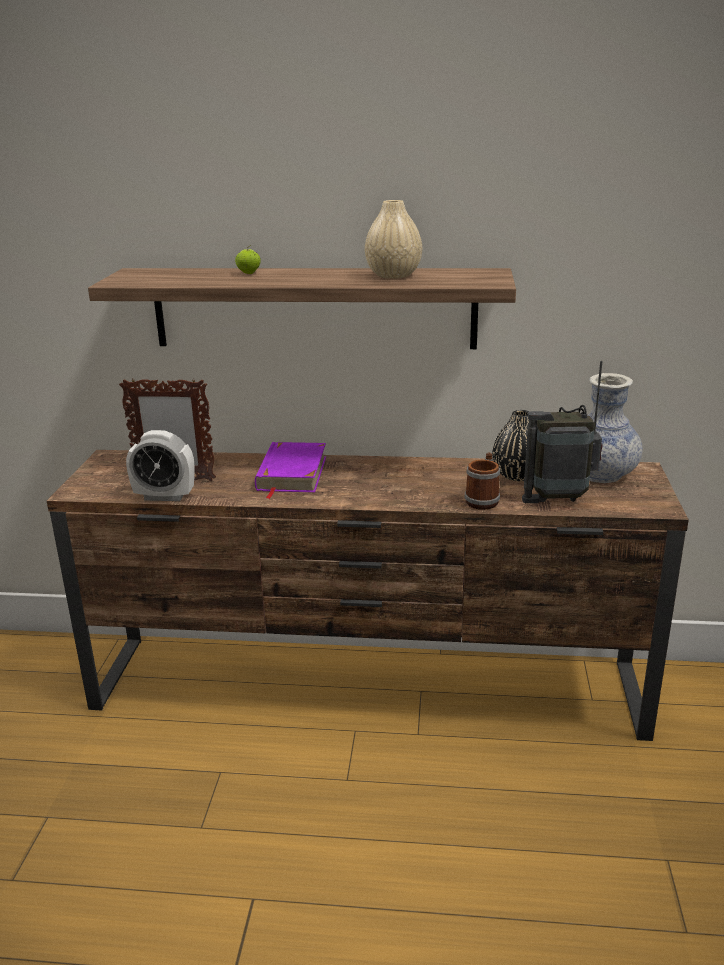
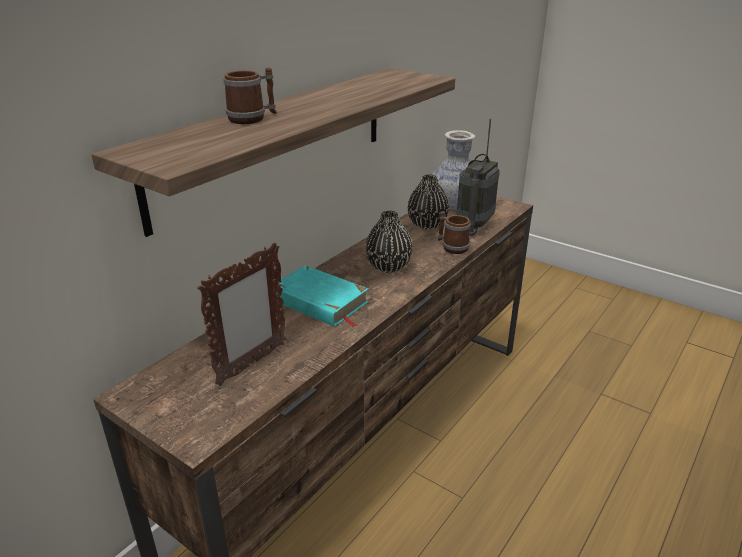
camera: 60 degrees left, 5 degrees up
alarm clock [126,430,195,501] -> none
apple [235,248,261,274] -> mug [224,67,277,124]
purple book [255,442,326,499] -> turquoise book [276,265,369,327]
beige vase [365,200,422,279] -> none
none -> black vase [366,211,413,273]

